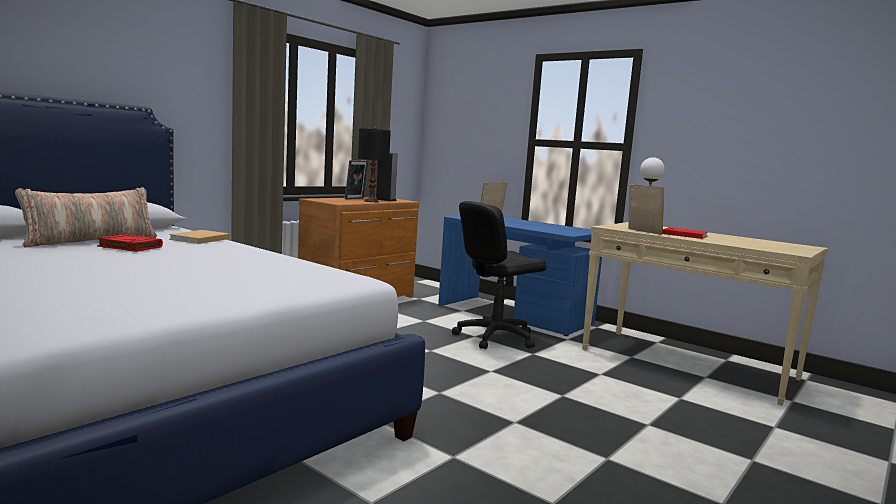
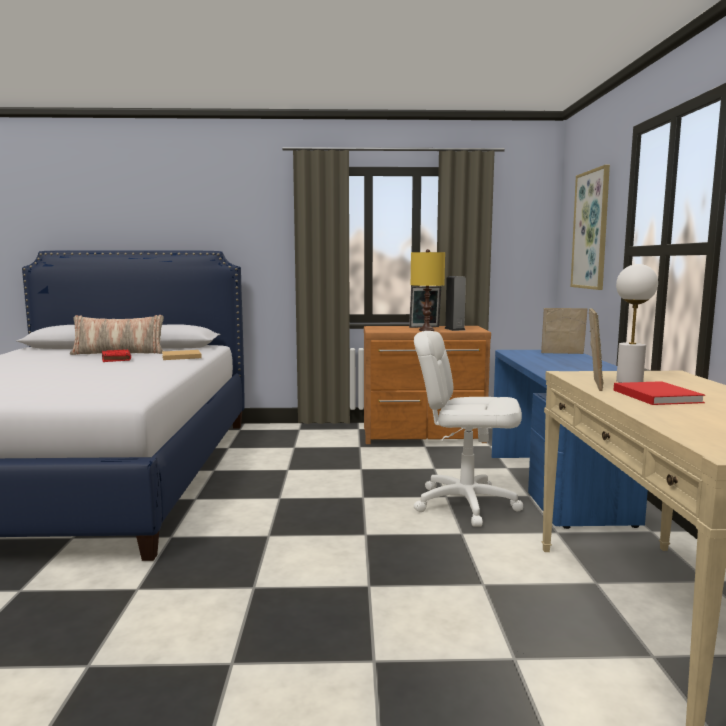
camera: 50 degrees right, 0 degrees up
black table lamp [358,127,391,202] -> yellow table lamp [411,249,445,331]
black office chair [452,201,547,349] -> white office chair [414,331,523,527]
none -> picture [571,165,610,290]

